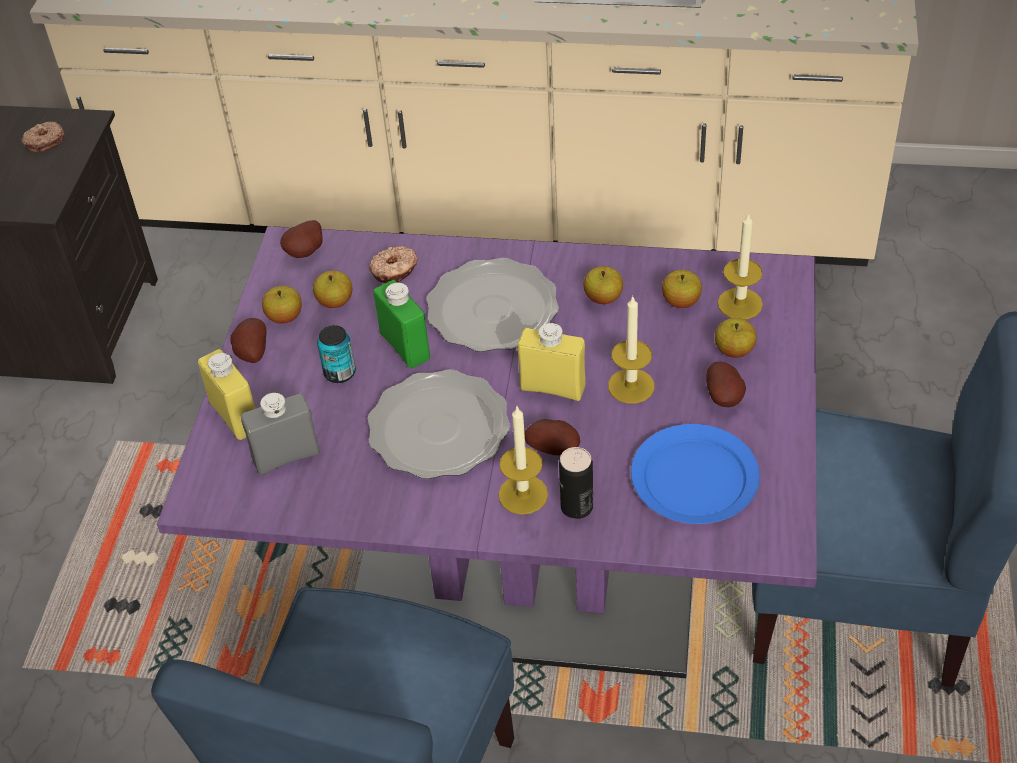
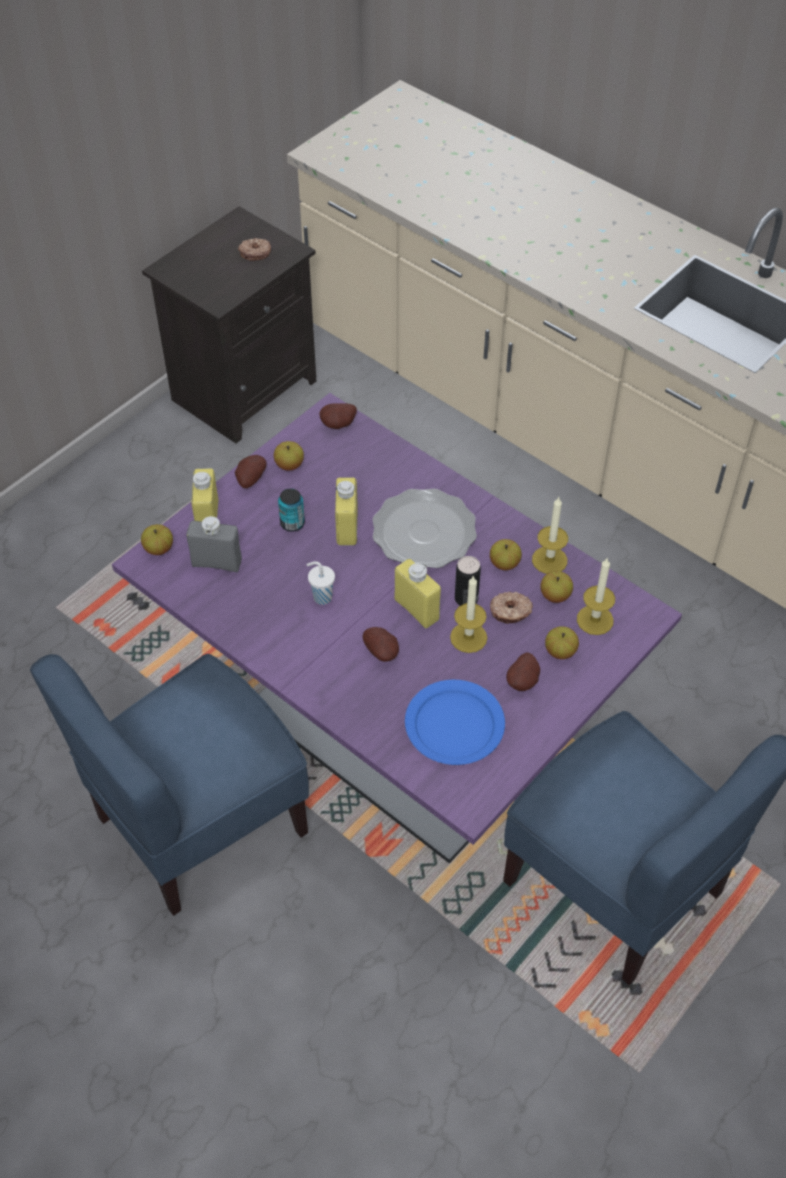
camera: 30 degrees right, 5 degrees up
apple [313,271,352,308] -> apple moved to [141,524,173,555]
plate [368,369,510,479] -> white cup [306,561,335,605]
donut [369,246,418,283] -> donut moved to [490,592,533,624]
green bottle [374,280,430,368] -> yellow bottle [335,478,358,545]
candle [498,407,548,515] -> candle moved to [532,496,568,574]
can [559,447,593,519] -> can moved to [455,556,481,606]

